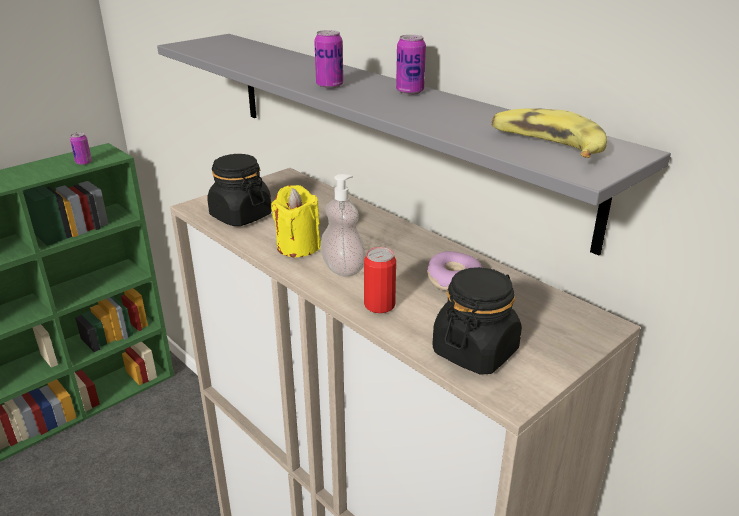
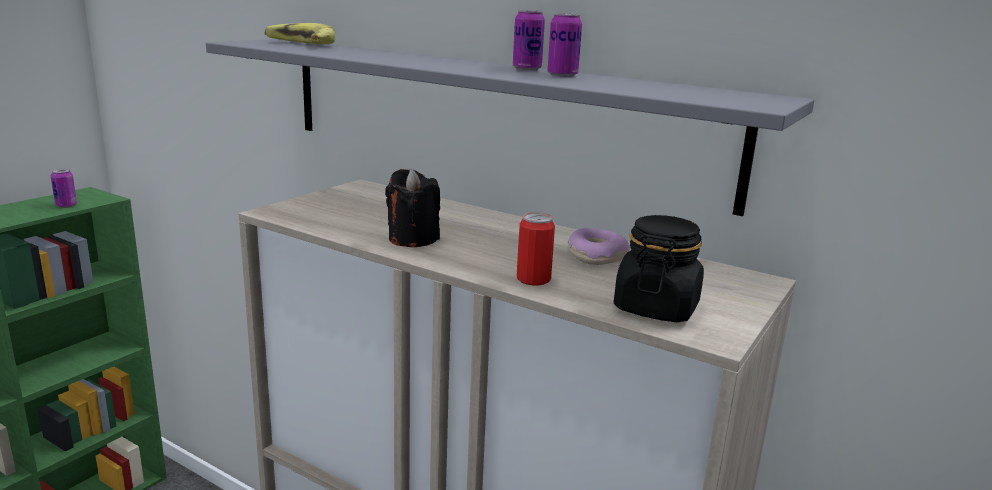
camera: 15 degrees left, 10 degrees down
black jar [207,154,272,226] -> none
yellow candle [271,185,321,257] -> black candle [385,169,440,247]
can [314,30,343,89] -> can moved to [547,13,582,77]
soap dispenser [320,174,366,277] -> none
banana [491,108,607,158] -> banana moved to [264,23,336,44]

